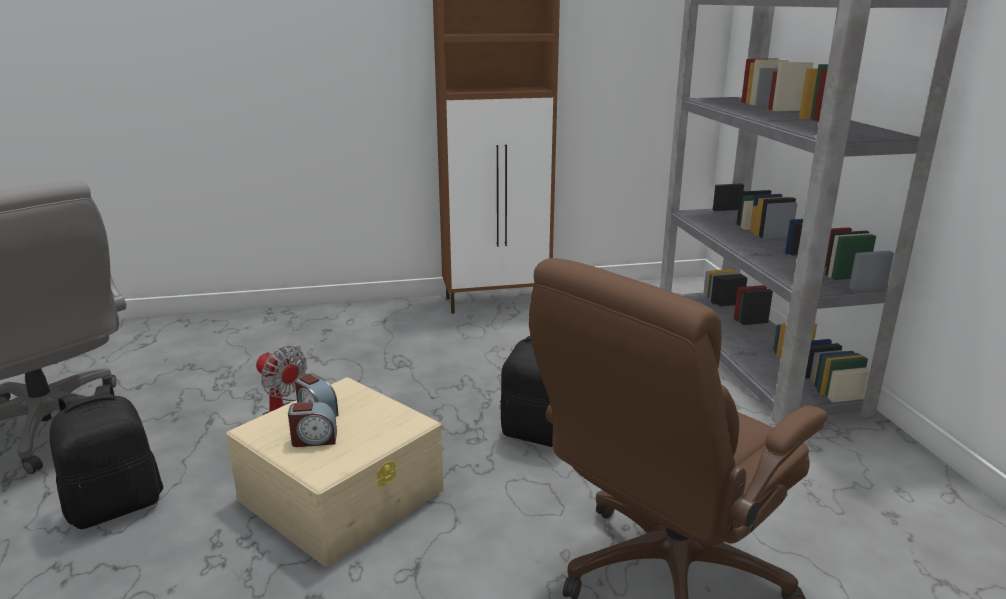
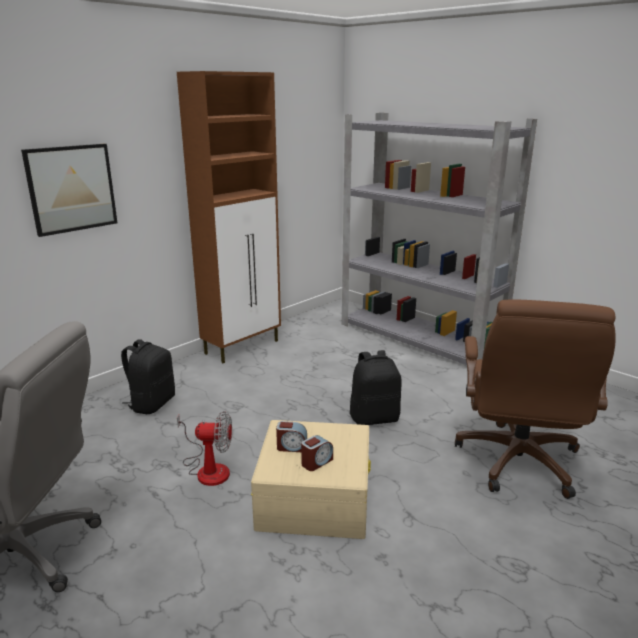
camera: 35 degrees left, 0 degrees up
black backpack [50,384,163,529] -> black backpack moved to [121,339,175,414]
none -> picture [21,144,117,237]

